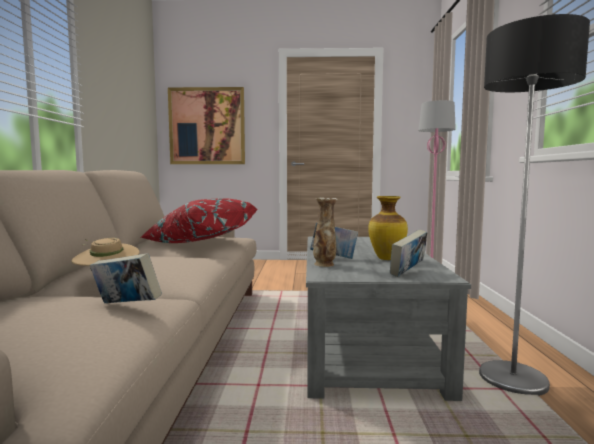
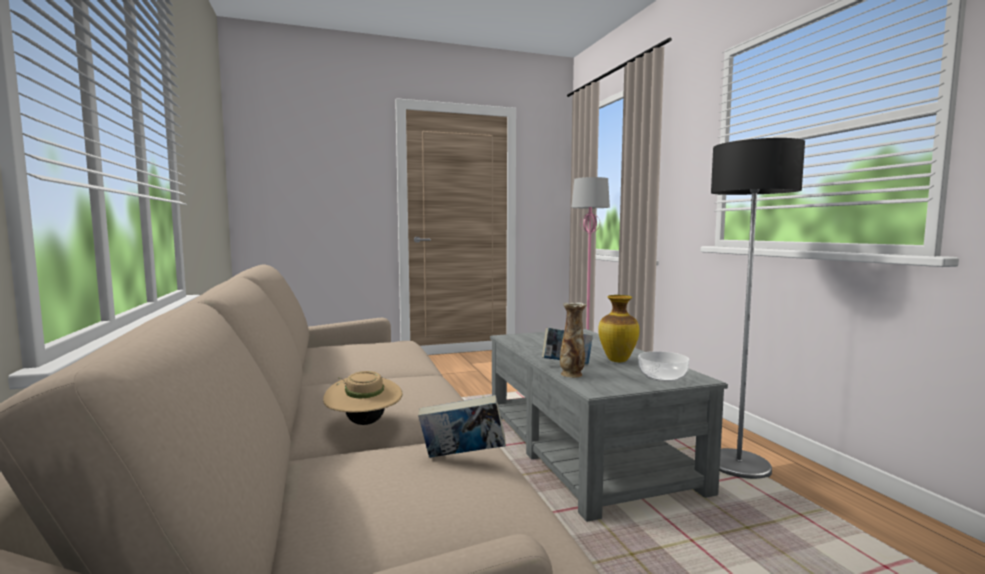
camera: 20 degrees left, 0 degrees up
red pillow [140,198,258,243] -> none
picture [168,87,245,164] -> none
book [390,229,427,277] -> bowl [639,351,689,382]

